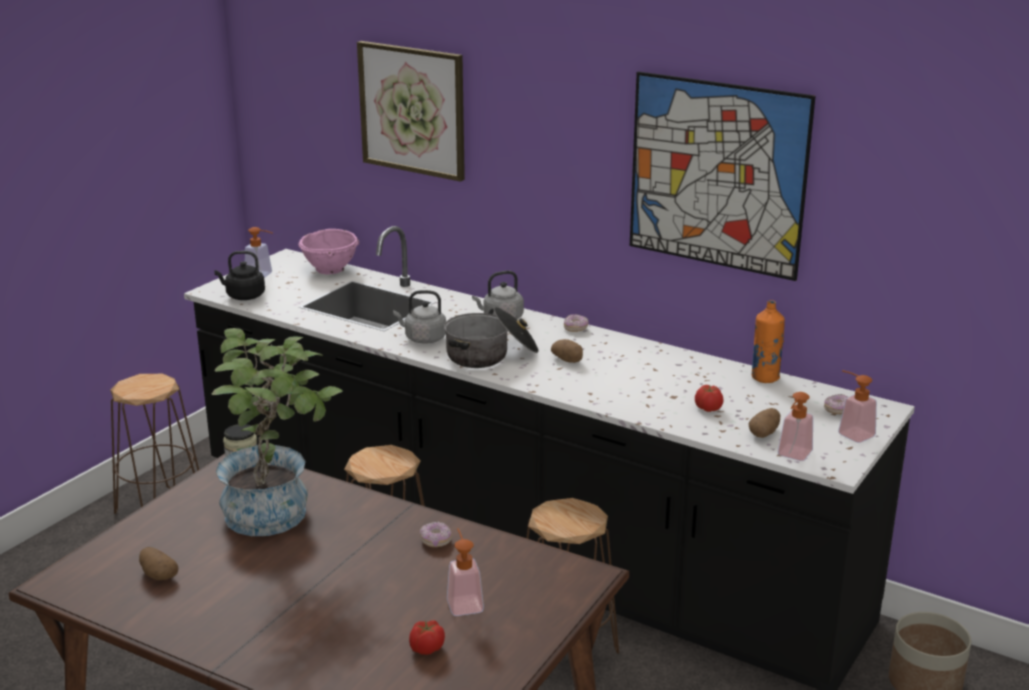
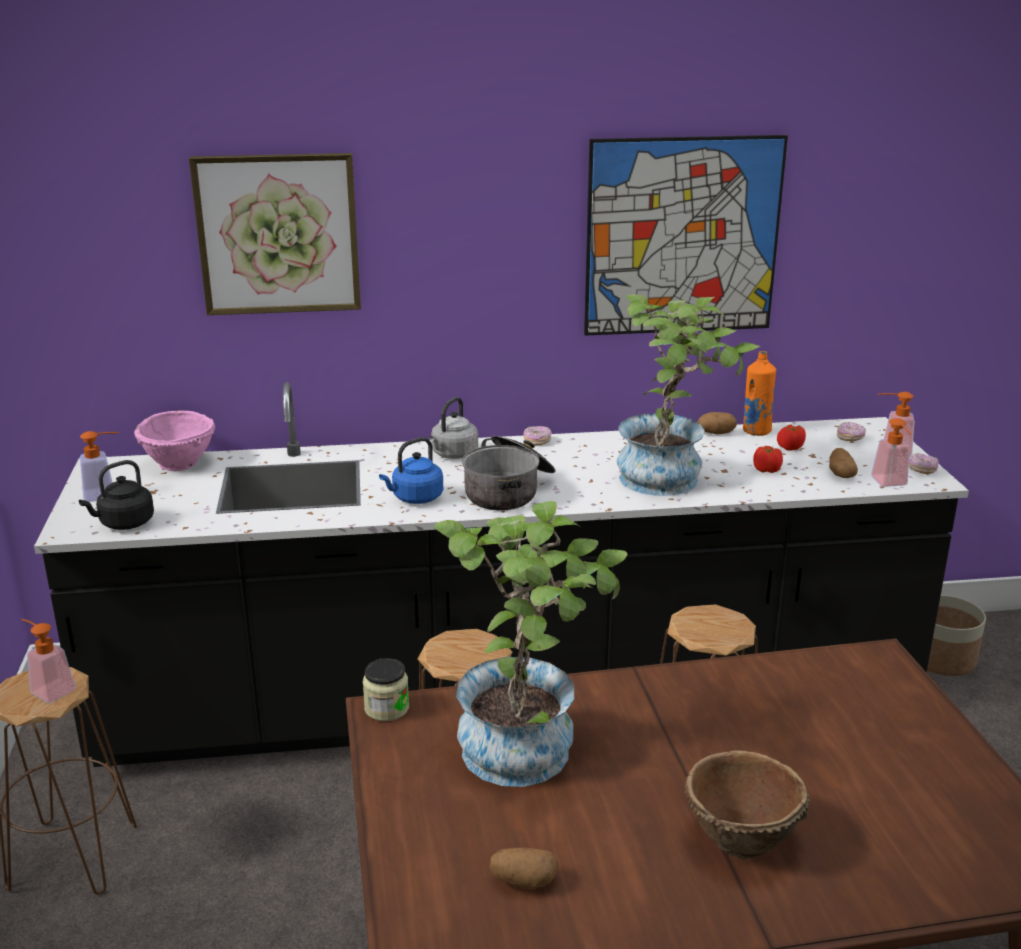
camera: 40 degrees left, 0 degrees up
grey kettle [393,290,446,344] -> blue kettle [379,437,443,504]
tomato [409,620,445,655] -> tomato moved to [777,424,806,451]
donut [420,522,452,547] -> donut moved to [909,453,939,474]
soap dispenser [447,528,484,616] -> soap dispenser moved to [22,619,76,703]
potato [551,339,583,363] -> potato moved to [697,412,737,434]
none -> potted plant [617,294,760,496]
none -> brown bowl [685,750,810,859]

